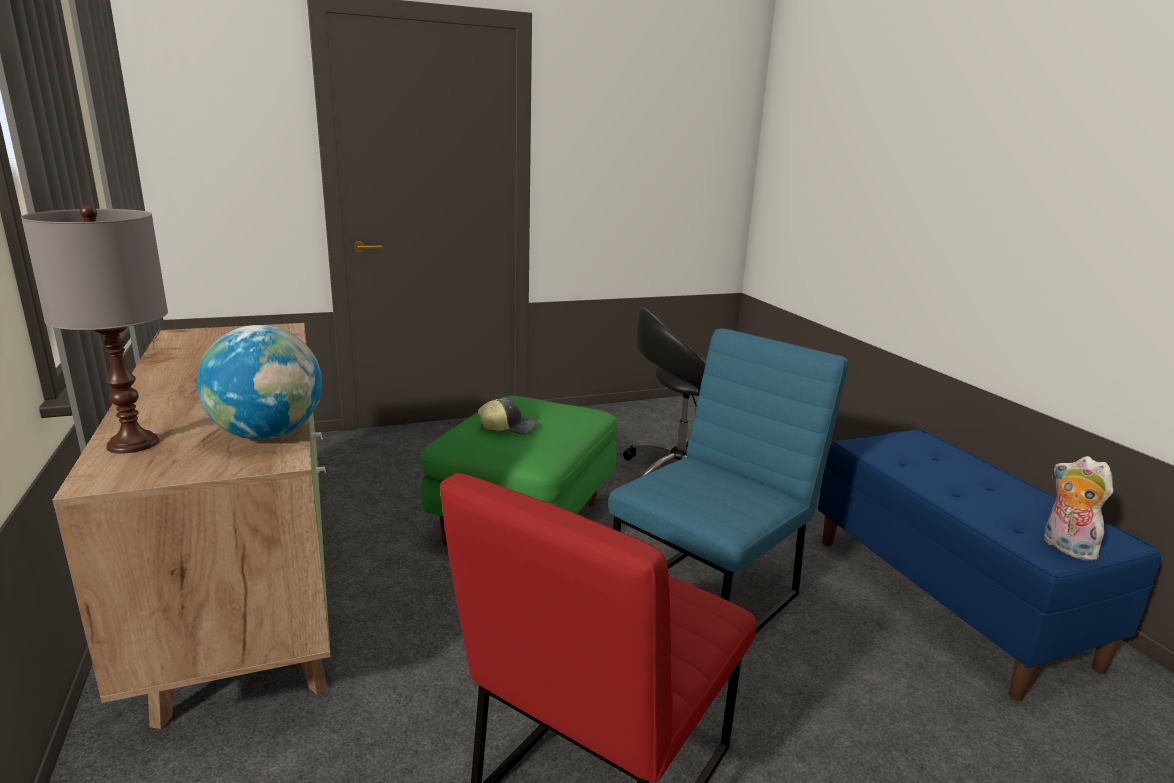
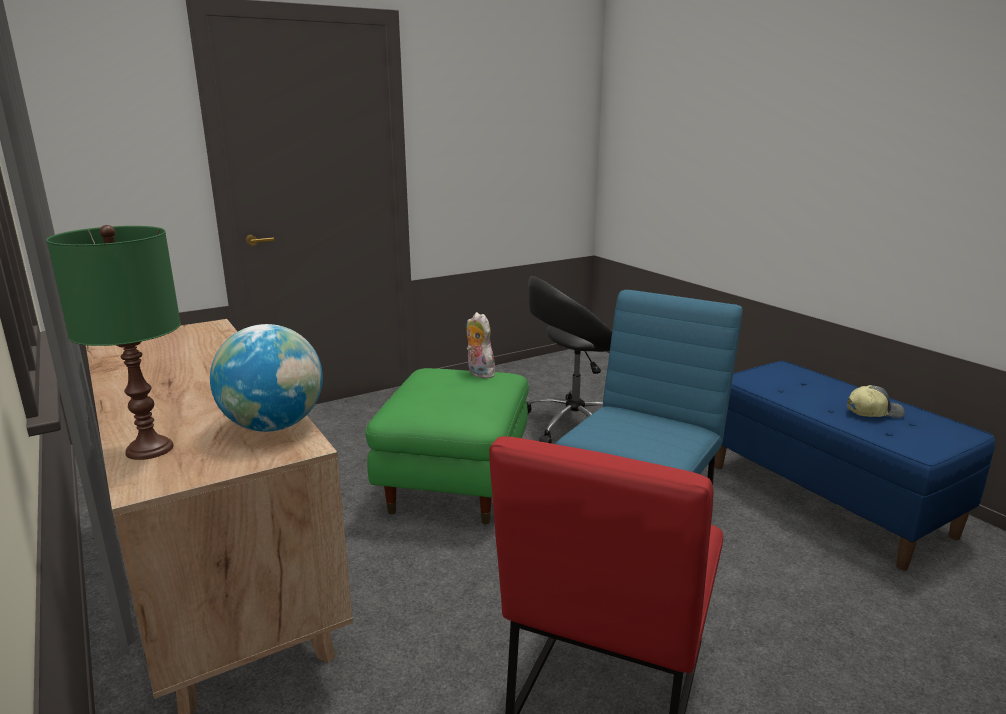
camera: 10 degrees left, 0 degrees up
grey table lamp [21,205,168,453] -> green table lamp [46,225,181,460]
cap [478,399,538,435] -> cap moved to [847,385,905,418]
plush toy [1044,456,1113,561] -> plush toy moved to [466,312,495,378]

